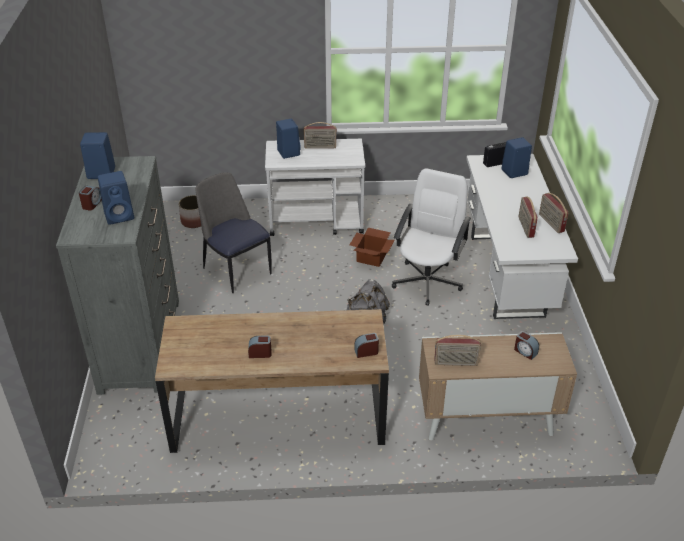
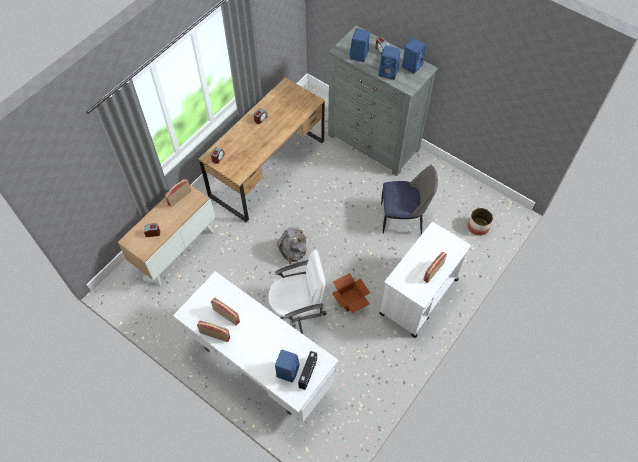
camera: 130 degrees right, 20 degrees up
blue speaker [276,118,301,159] -> blue speaker moved to [379,46,400,80]
white office chair [392,168,471,306] -> white office chair turned 75 degrees counterclockwise [268,250,326,334]

